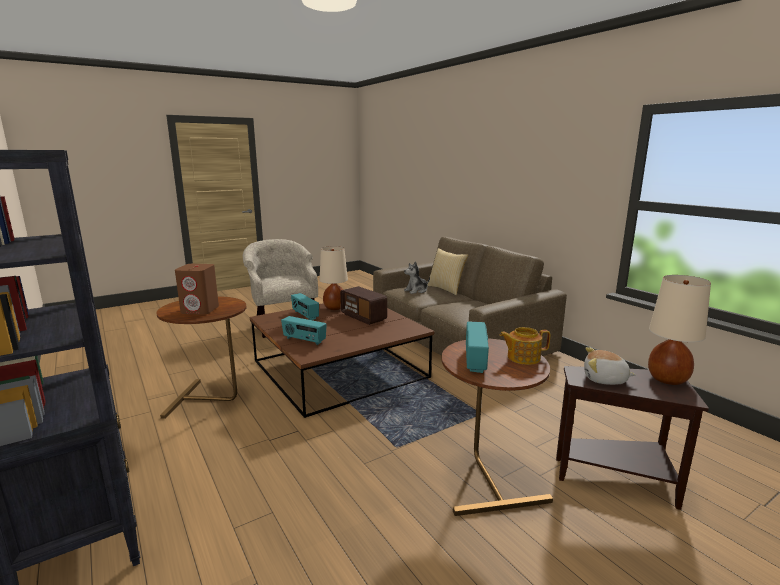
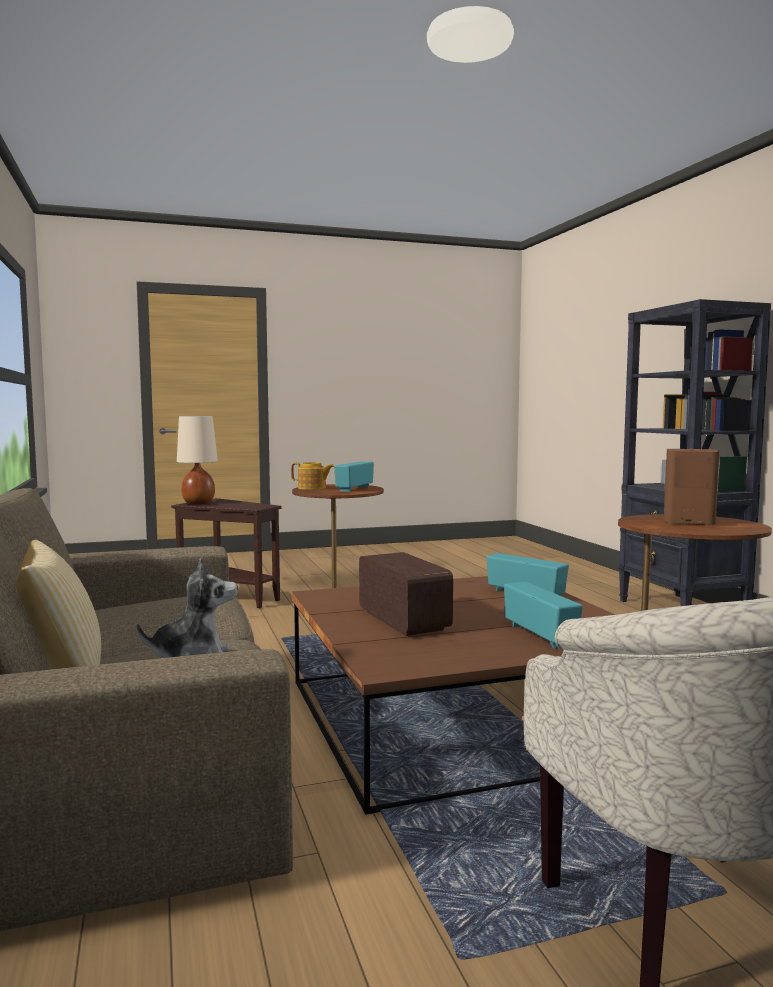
camera: 165 degrees left, 10 degrees down
beige table lamp [320,246,348,310] -> none
plush toy [584,347,636,385] -> none

